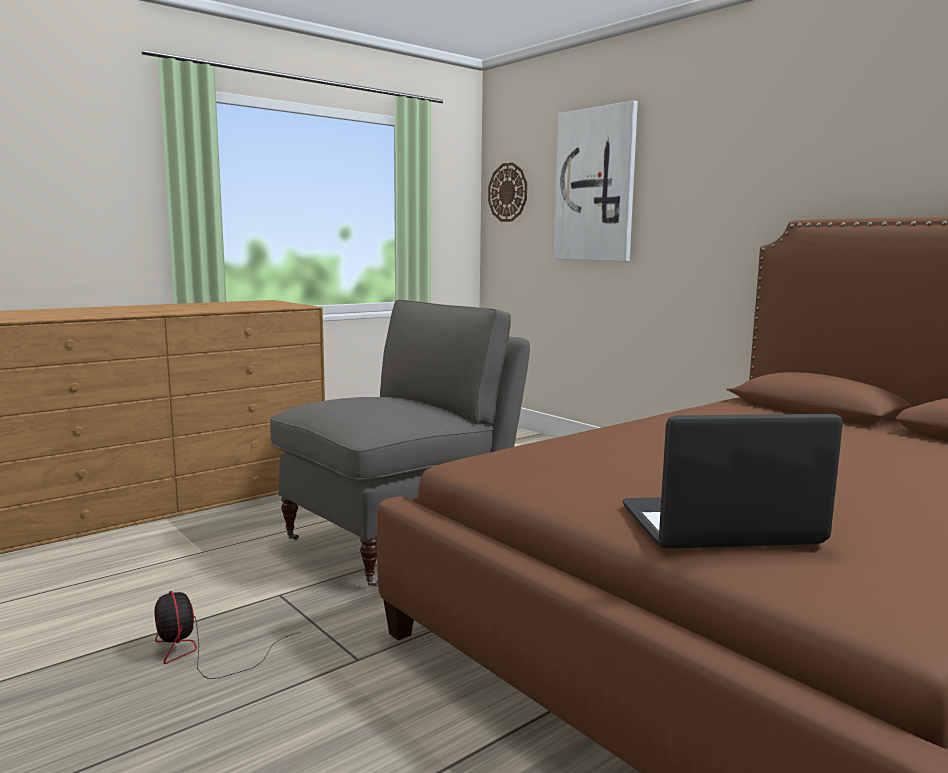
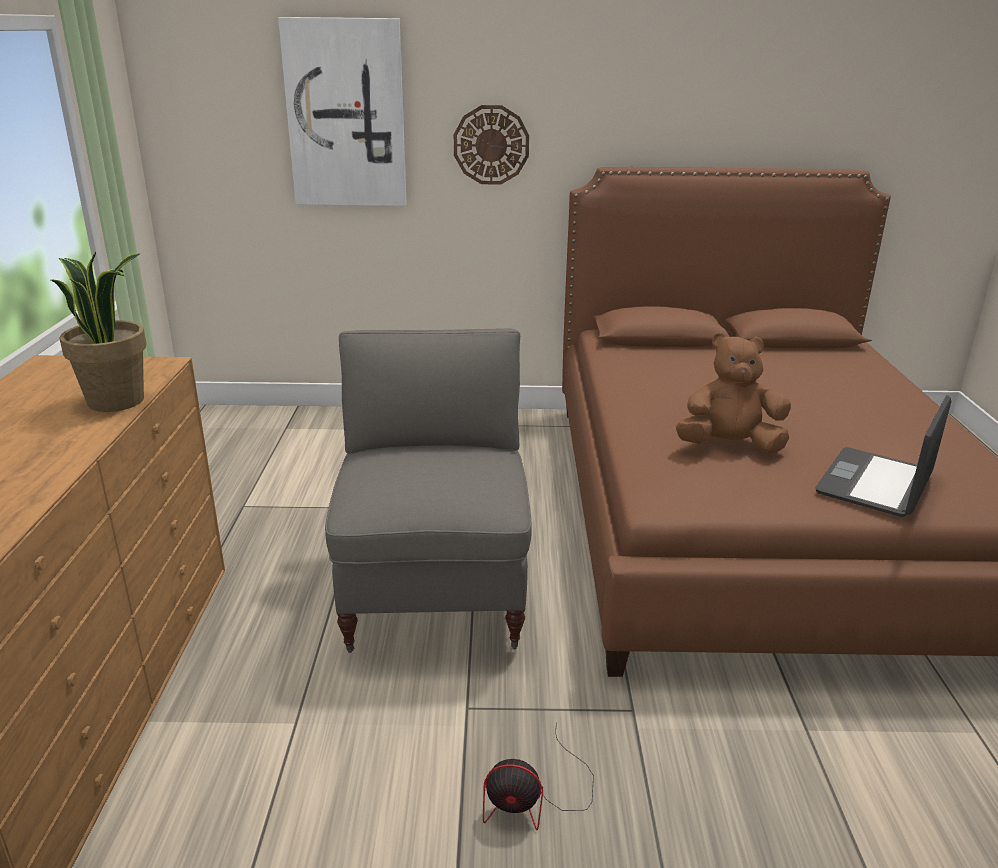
camera: 50 degrees left, 15 degrees up
wall clock [488,162,527,222] -> wall clock moved to [454,105,529,185]
none -> potted plant [51,252,147,412]
none -> brown plush toy [676,333,791,453]

